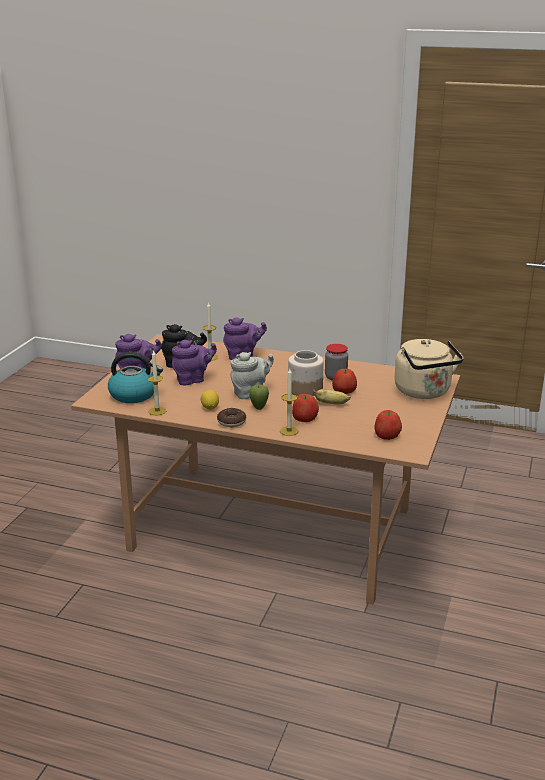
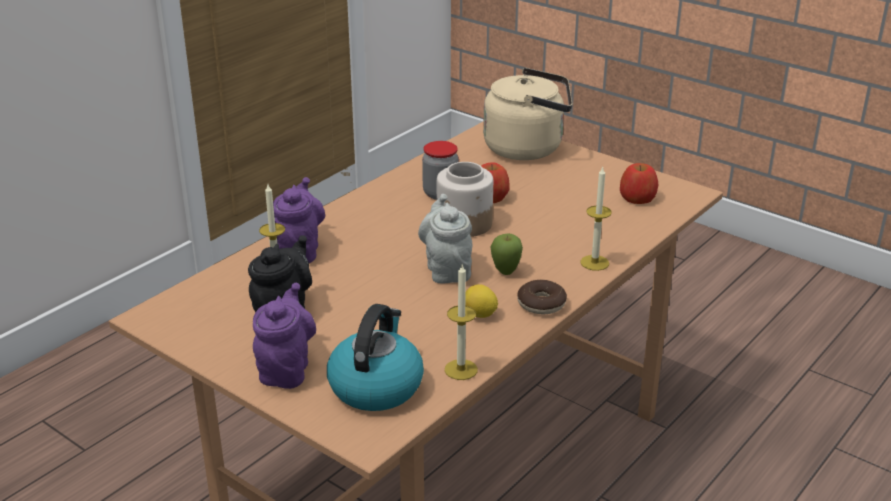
camera: 70 degrees left, 5 degrees up
purple teapot [172,340,217,385] -> none
apple [292,394,319,422] -> none
banana [313,389,351,405] -> none

